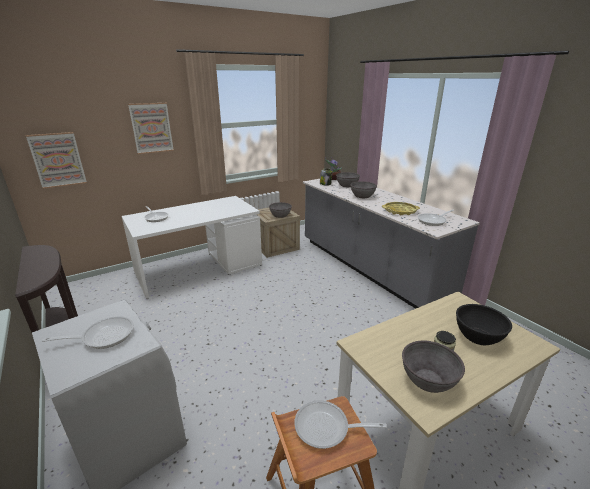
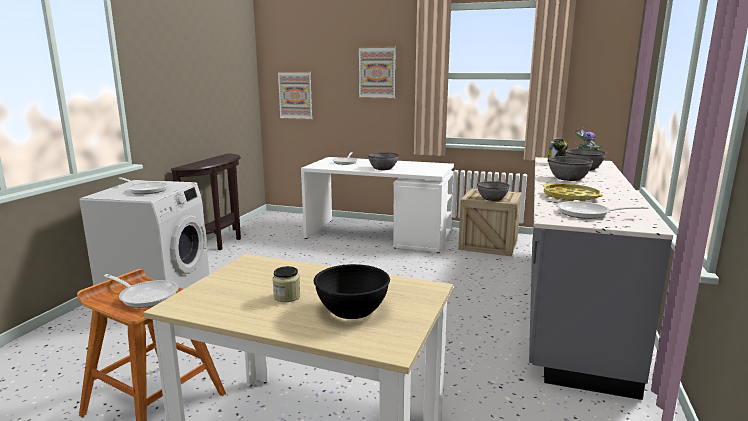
camera: 50 degrees right, 10 degrees down
frying pan [294,400,387,449] -> frying pan turned 150 degrees clockwise [104,274,179,308]
grey bowl [402,341,465,393] -> grey bowl moved to [368,152,399,170]

